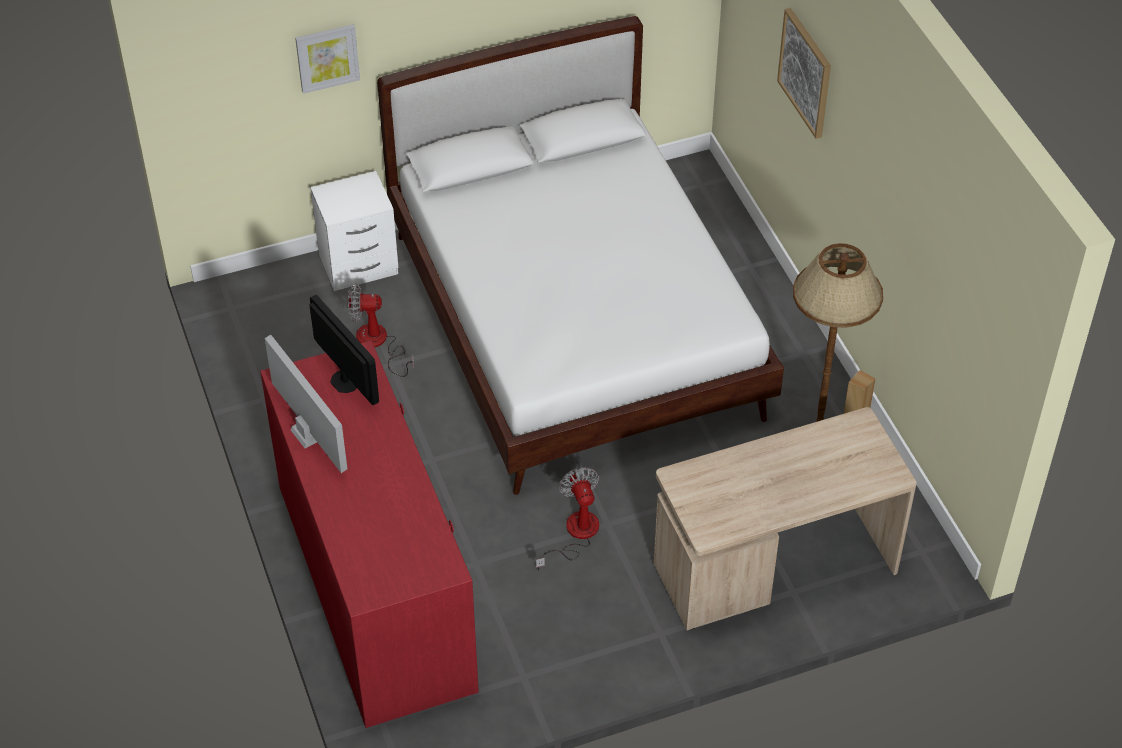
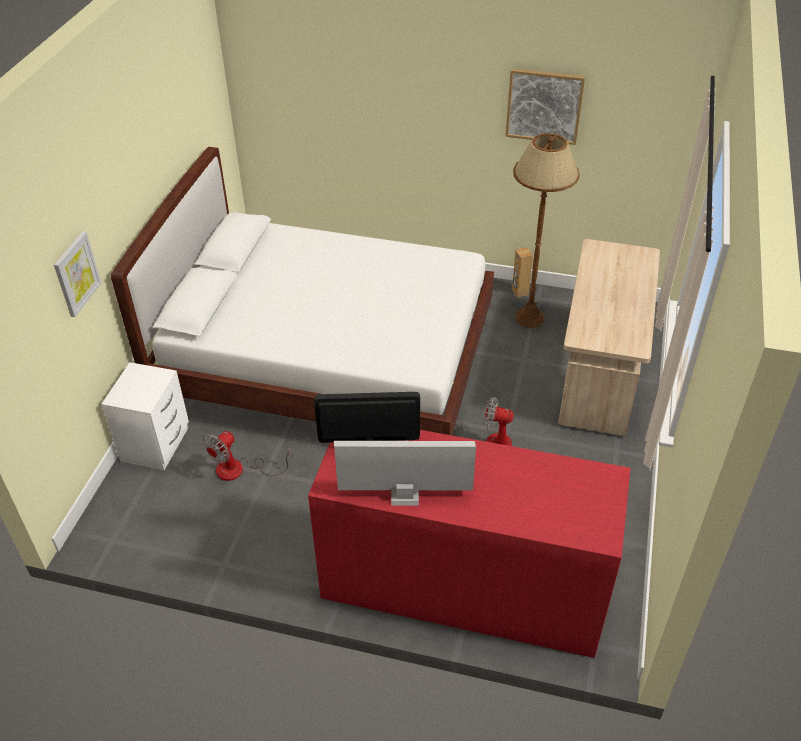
camera: 55 degrees left, 5 degrees down
picture [777,8,831,139] -> picture moved to [505,69,585,145]

